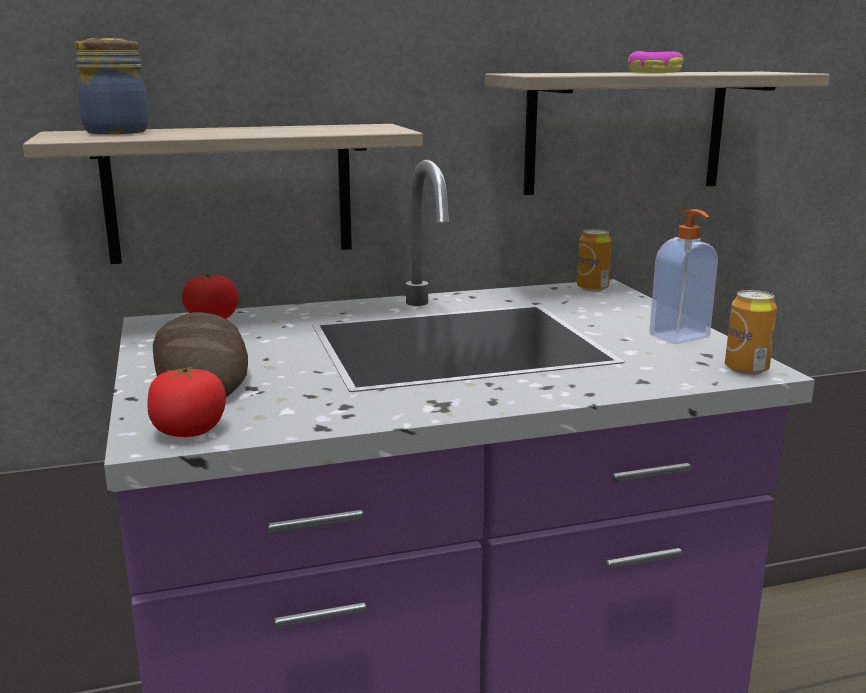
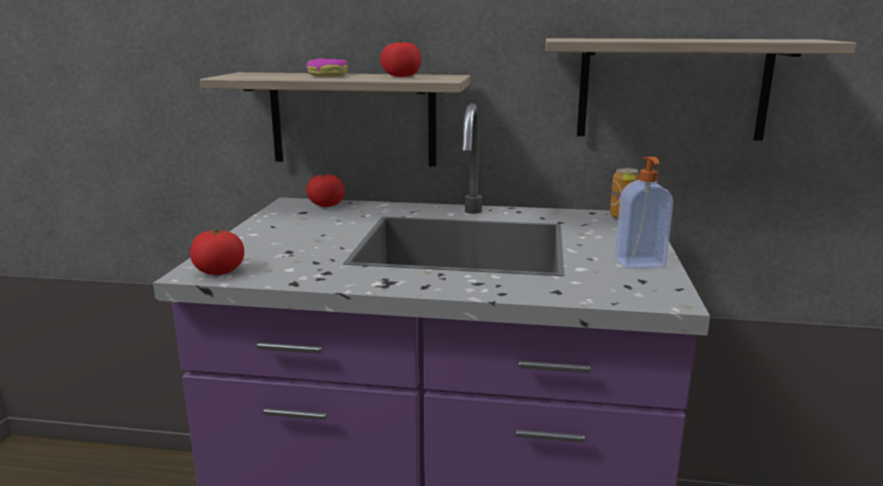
camera: 25 degrees right, 0 degrees up
jar [74,38,149,134] -> none
bread [153,312,248,397] -> none
donut [628,51,684,73] -> donut moved to [306,58,348,76]
can [725,290,777,375] -> none
none -> tomato [380,40,421,77]

